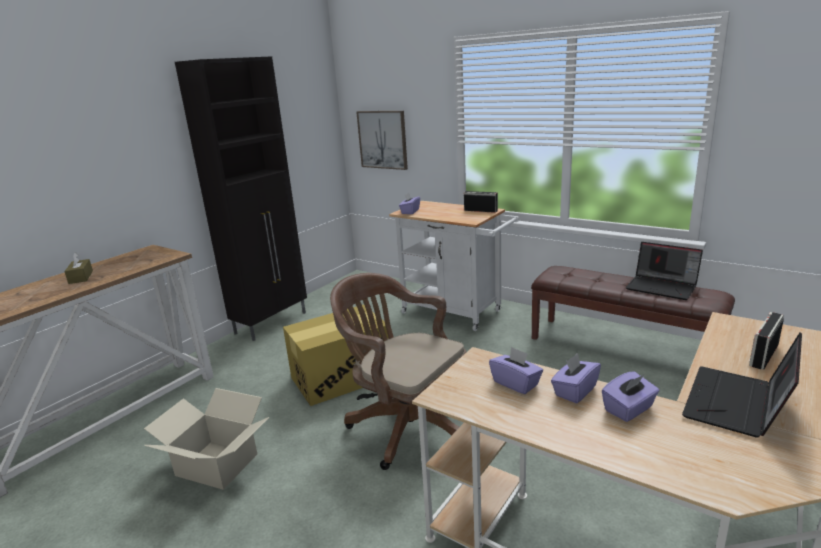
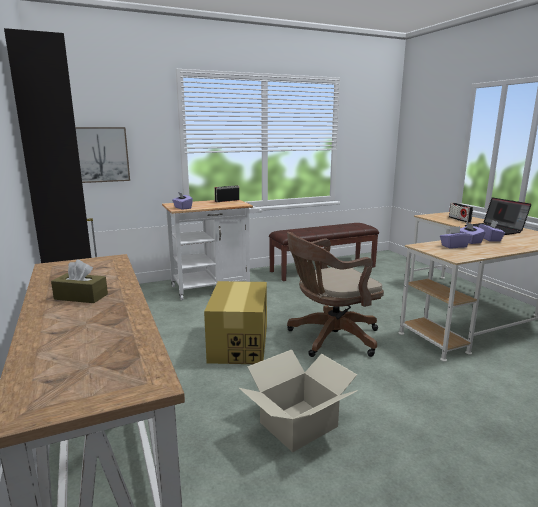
camera: 60 degrees left, 5 degrees down
laptop [626,242,703,300] -> none

